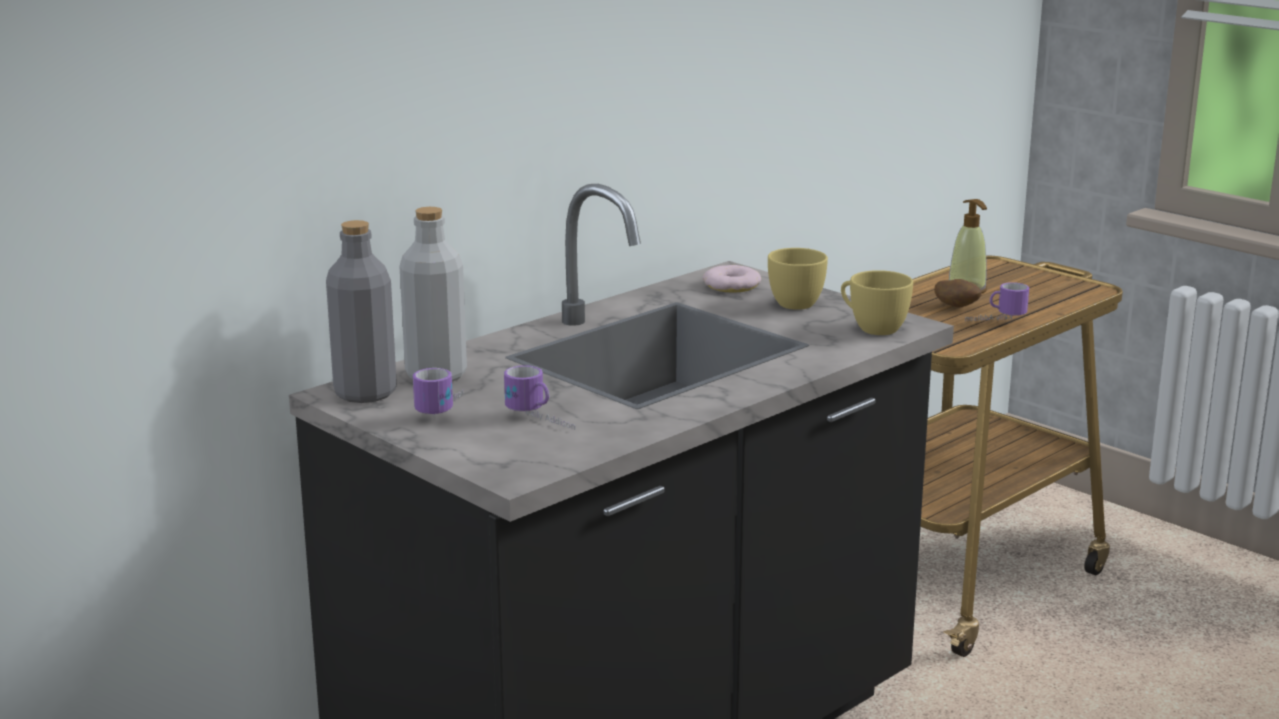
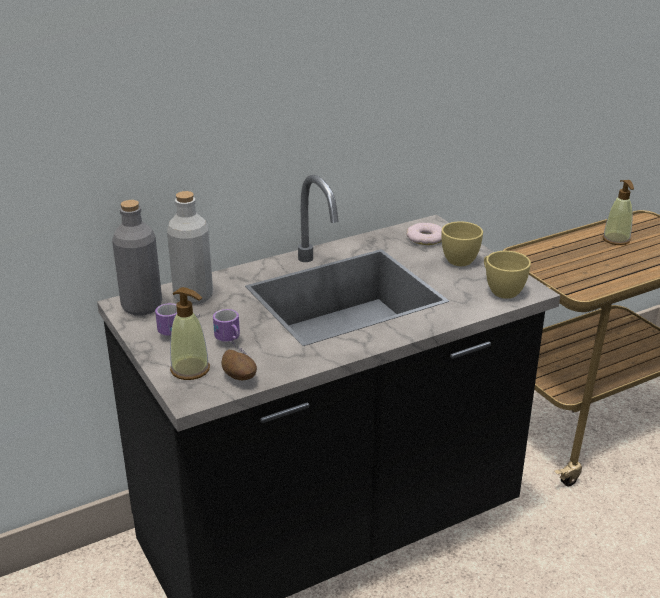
camera: 15 degrees right, 10 degrees up
potato [934,279,981,307] -> potato moved to [222,350,257,380]
mug [965,282,1029,321] -> none
none -> soap dispenser [170,287,210,380]

